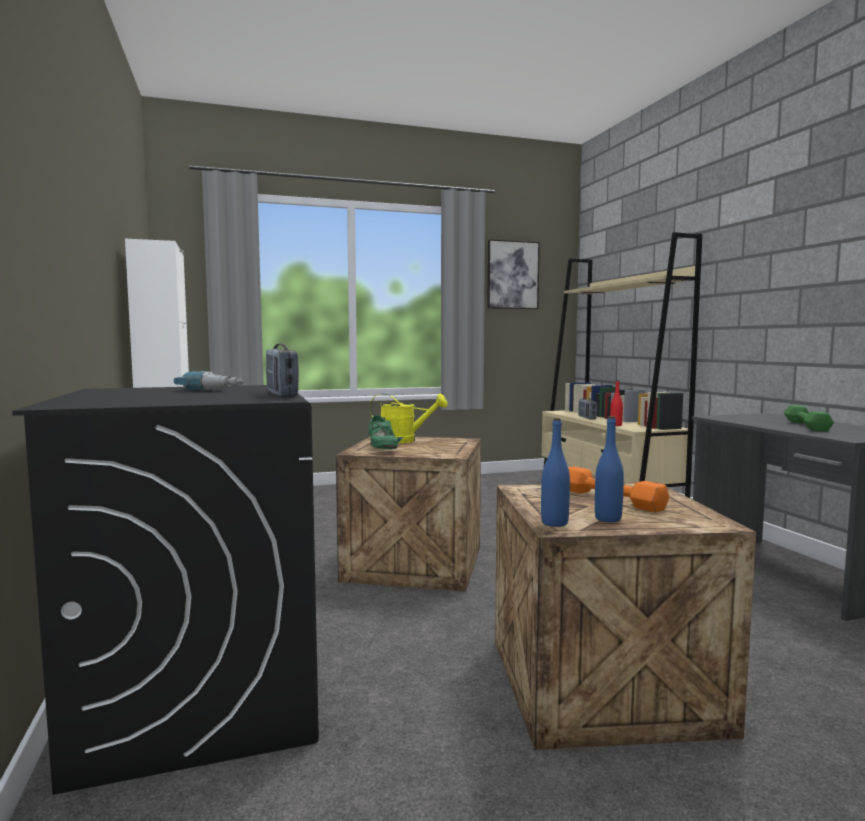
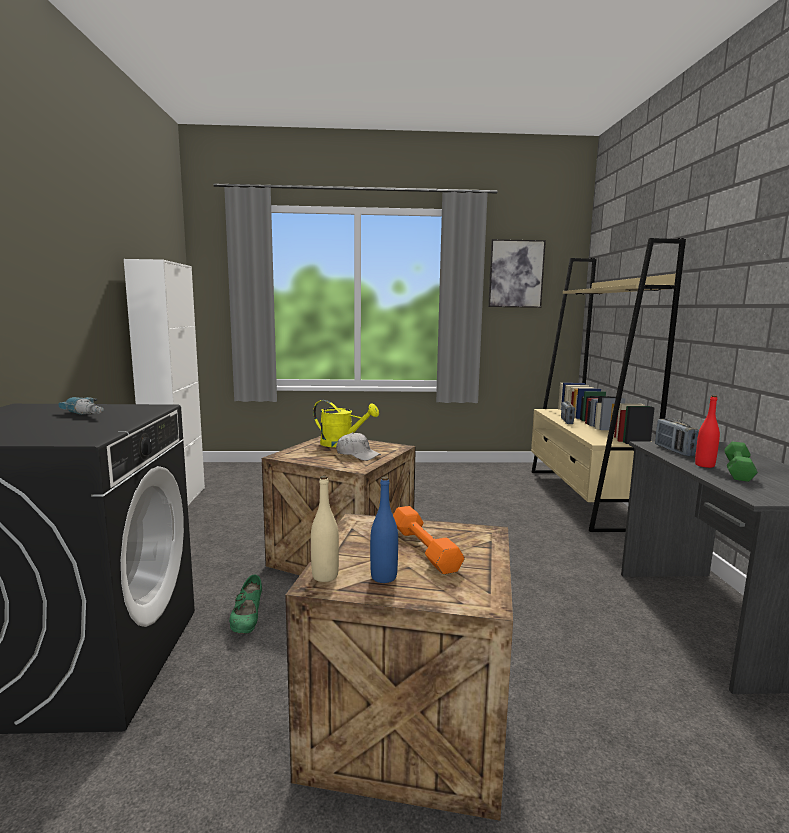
camera: 15 degrees right, 5 degrees up
radio [266,343,299,398] -> radio moved to [655,418,699,456]
green shoe [368,415,398,449] -> green shoe moved to [229,575,262,634]
blue bottle [541,418,570,527] -> beige bottle [311,476,339,582]
red bottle [610,380,623,426] -> red bottle moved to [695,395,720,468]
none -> white cap [336,432,381,461]

